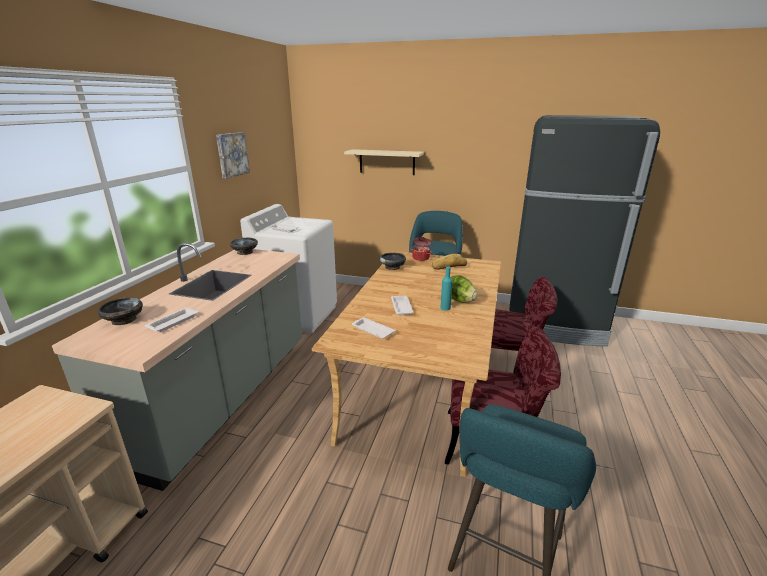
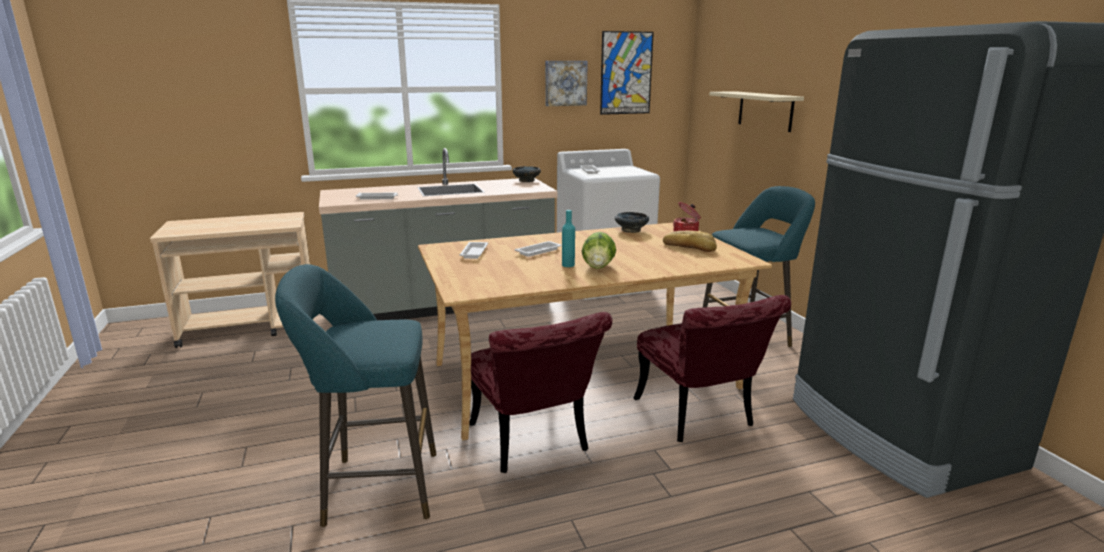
camera: 55 degrees right, 5 degrees down
black bowl [97,298,143,325] -> none
none -> picture [600,31,654,115]

